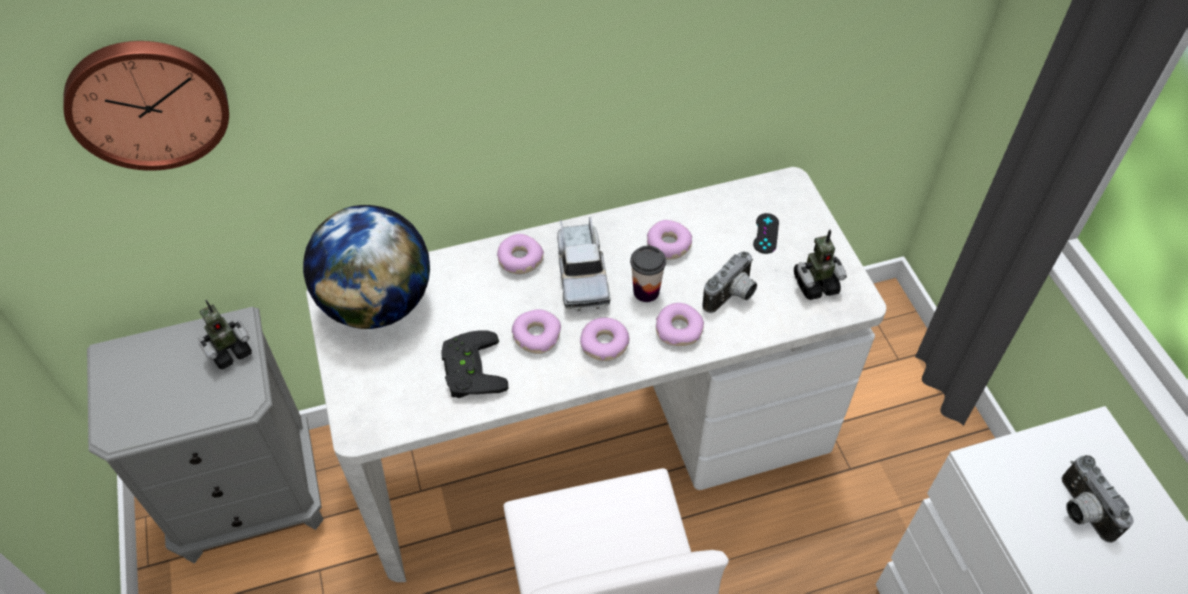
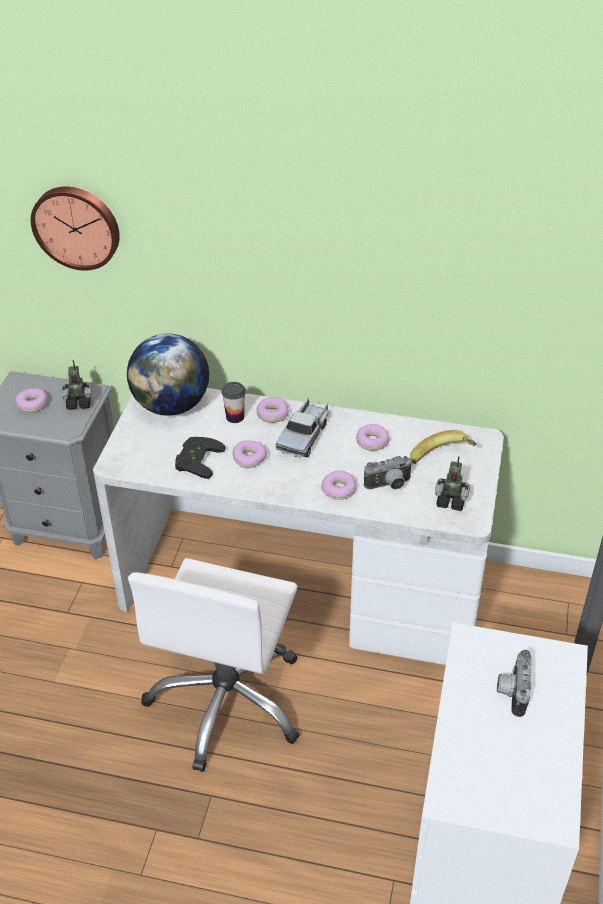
camera: 30 degrees right, 10 degrees down
donut [580,318,629,361] -> donut moved to [16,388,48,412]
cup [630,246,666,302] -> cup moved to [221,382,246,423]
black game controller [753,213,779,254] -> banana [410,430,476,464]

